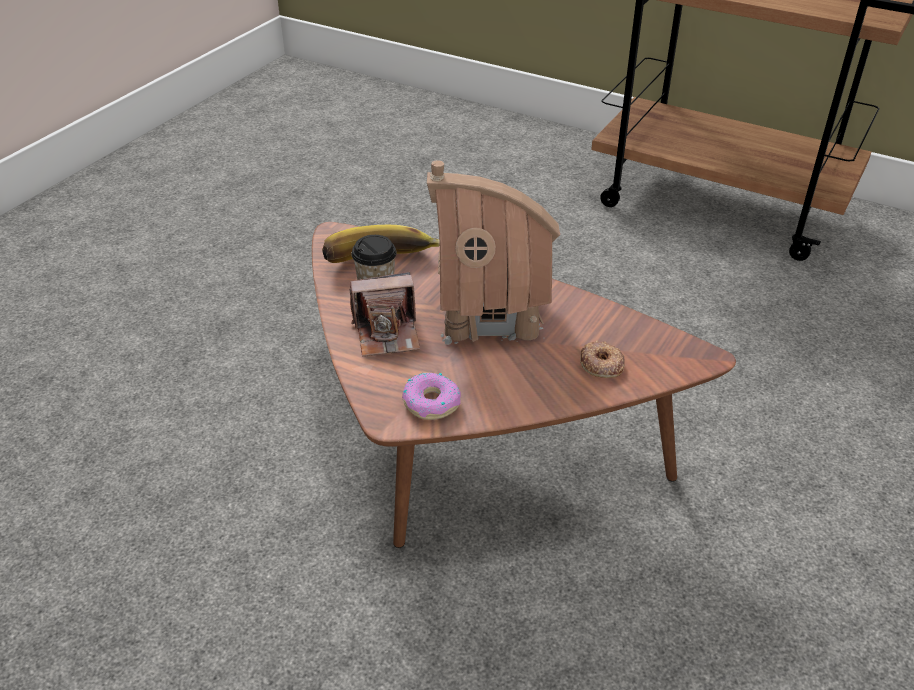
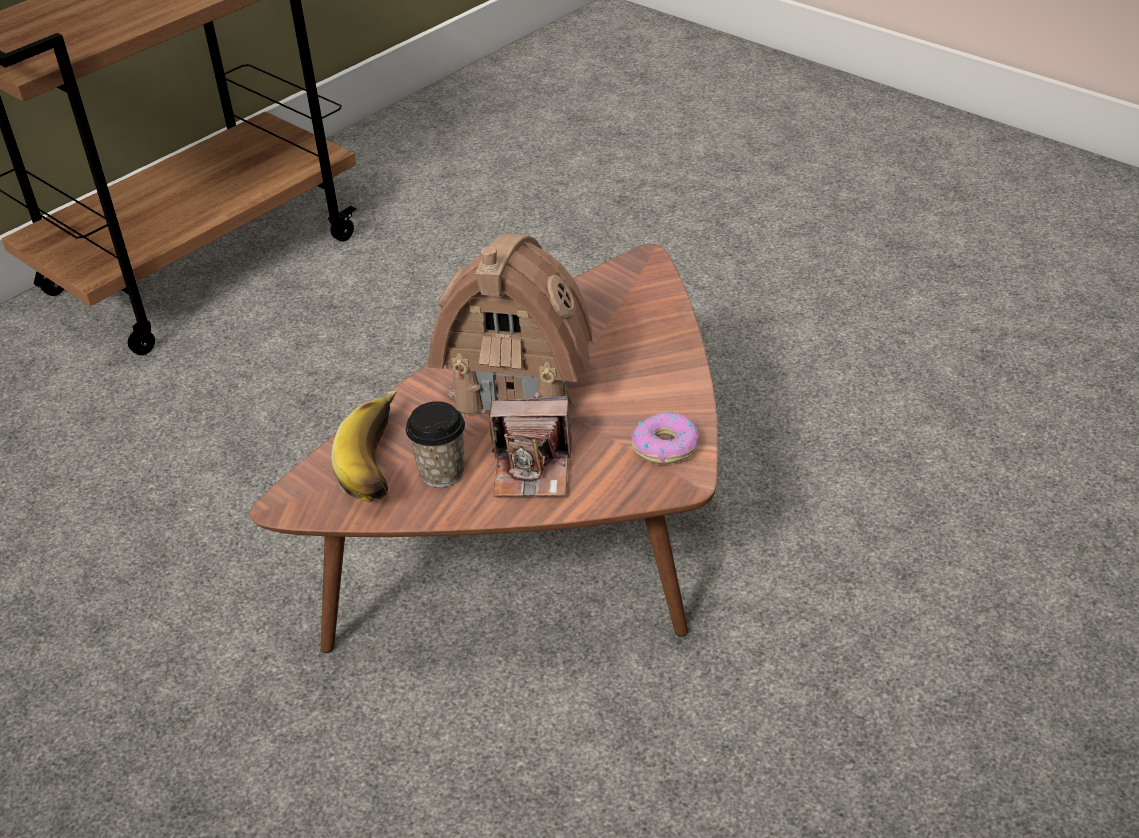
camera: 75 degrees left, 0 degrees up
camera [349,272,420,357] -> camera turned 90 degrees clockwise [488,396,572,497]
donut [580,341,625,378] -> none

